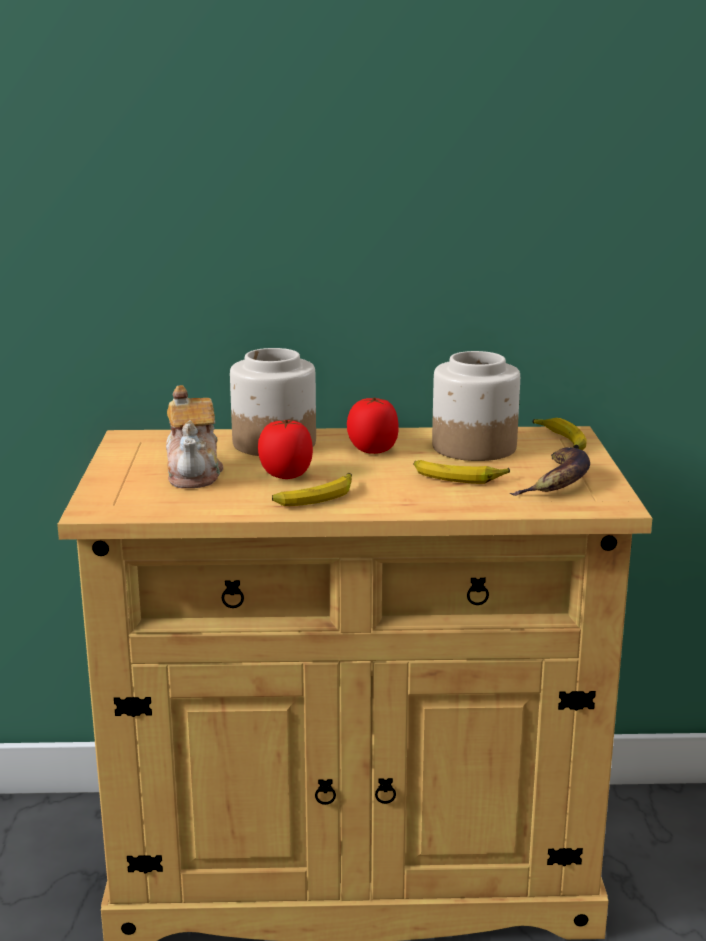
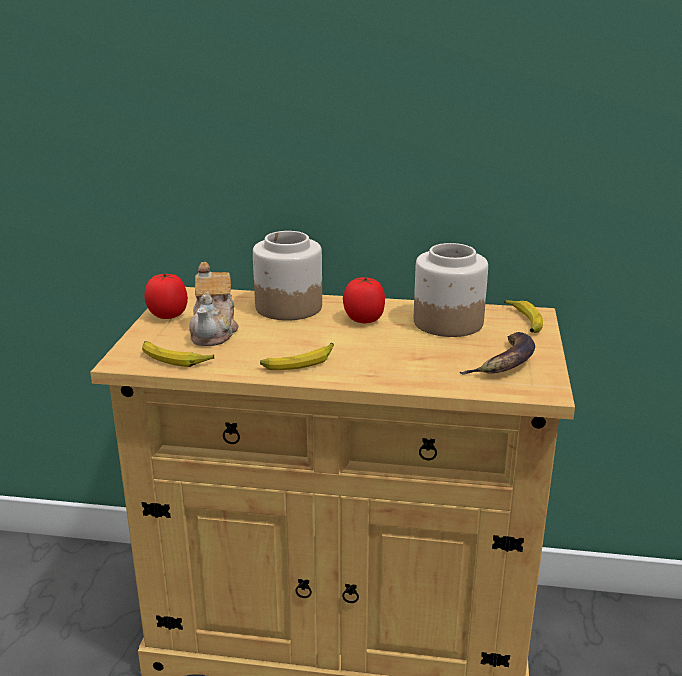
camera: 10 degrees right, 5 degrees up
tomato [258,420,313,479] -> tomato moved to [144,273,188,319]
banana [414,460,510,484] -> banana moved to [142,341,214,367]

